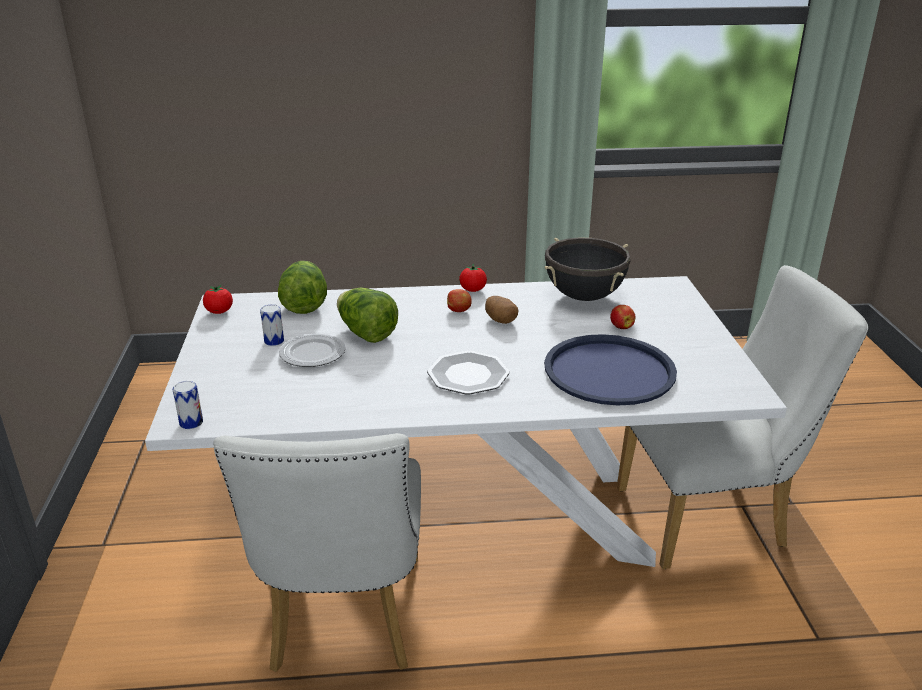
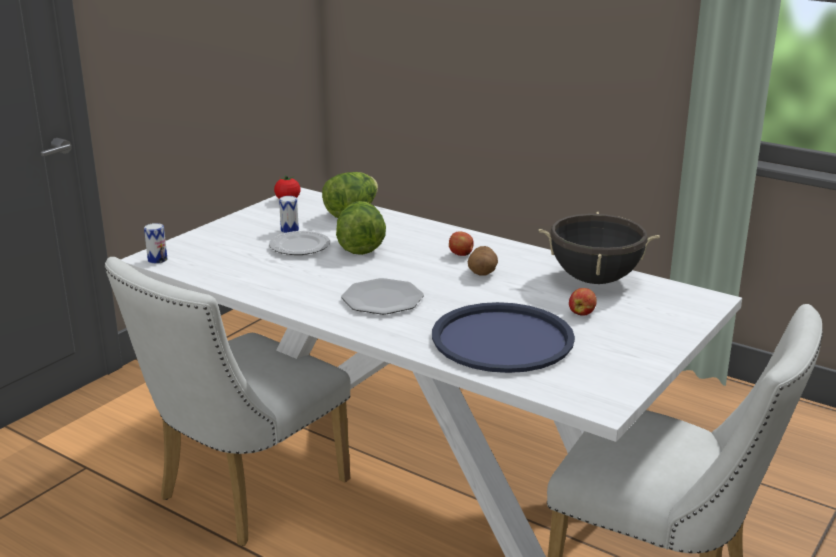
camera: 40 degrees right, 5 degrees down
tomato [459,263,487,292] -> none

